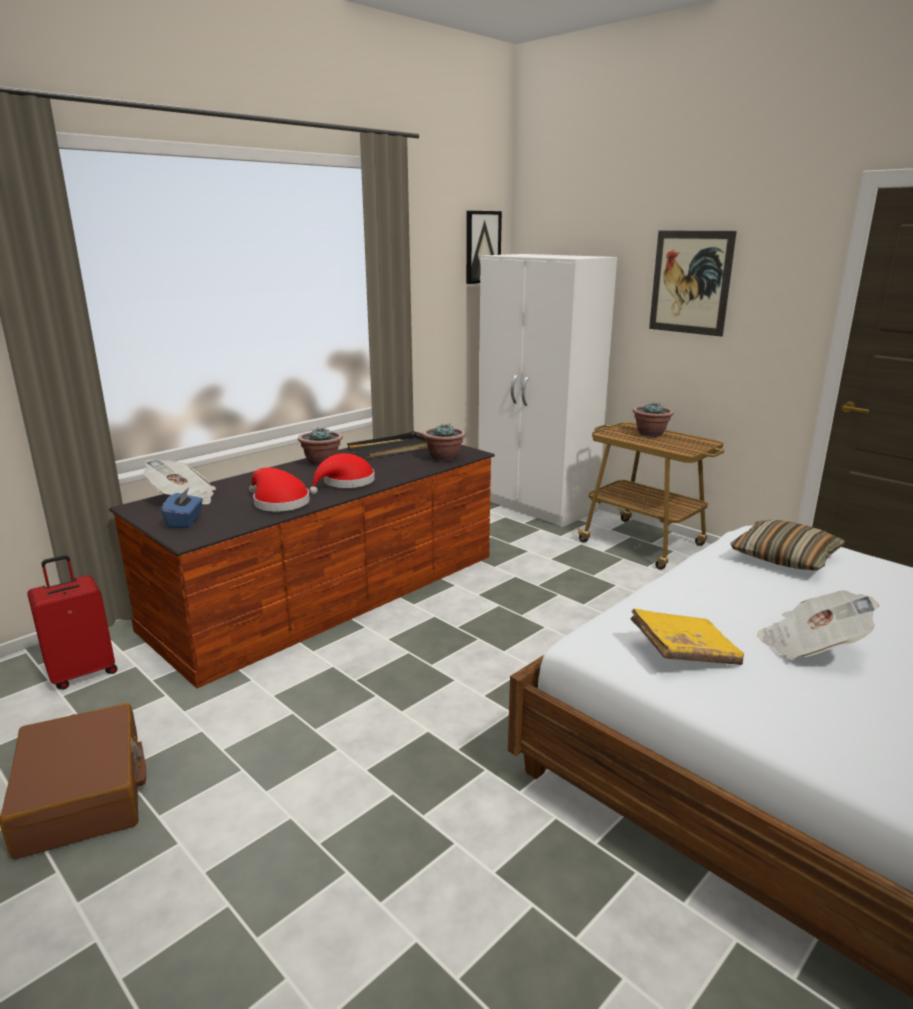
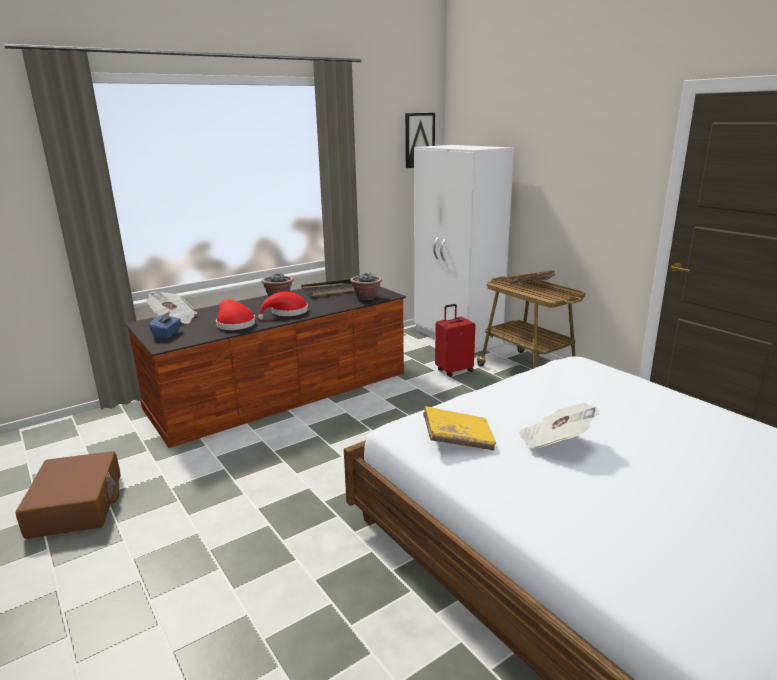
camera: 10 degrees right, 0 degrees up
red suitcase [27,555,117,689] -> red suitcase moved to [435,304,475,377]
potted plant [633,402,674,437] -> brown book [510,270,555,285]
picture [649,231,737,337] -> none
pillow [730,520,845,571] -> none

